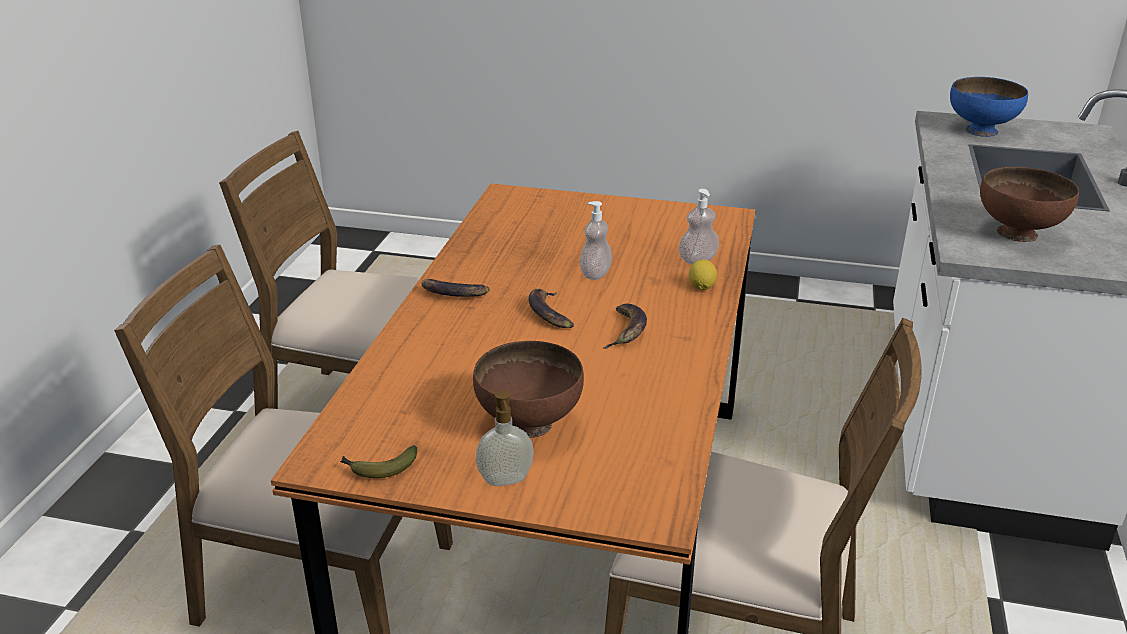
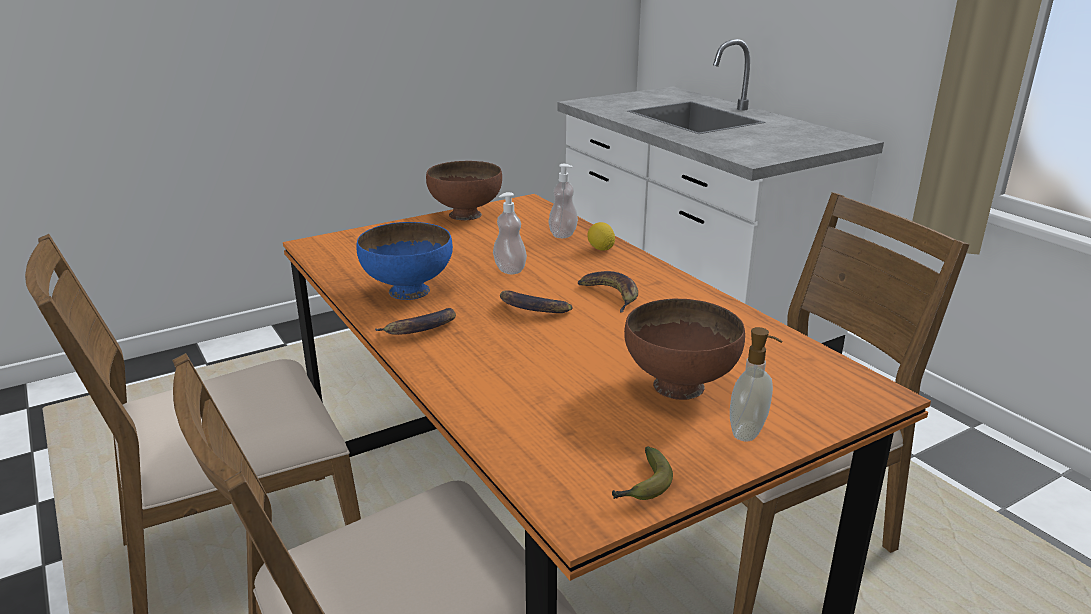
camera: 45 degrees left, 5 degrees down
blue bowl [950,77,1028,137] -> blue bowl moved to [356,222,453,300]
brown bowl [980,166,1079,242] -> brown bowl moved to [426,161,502,220]

